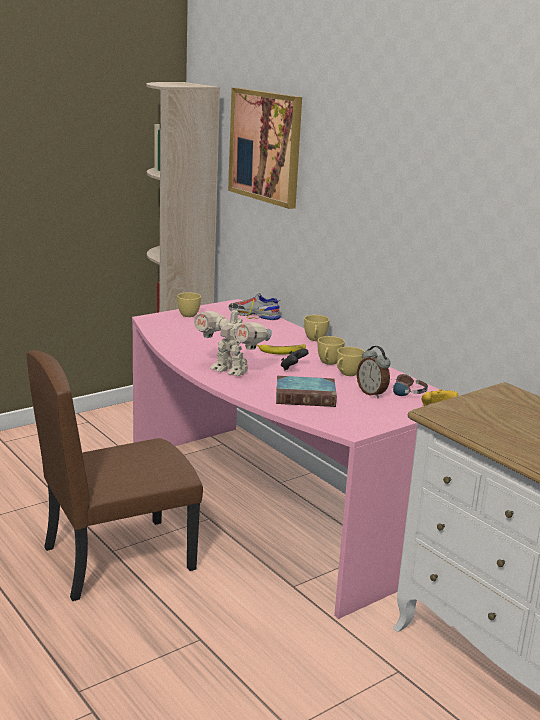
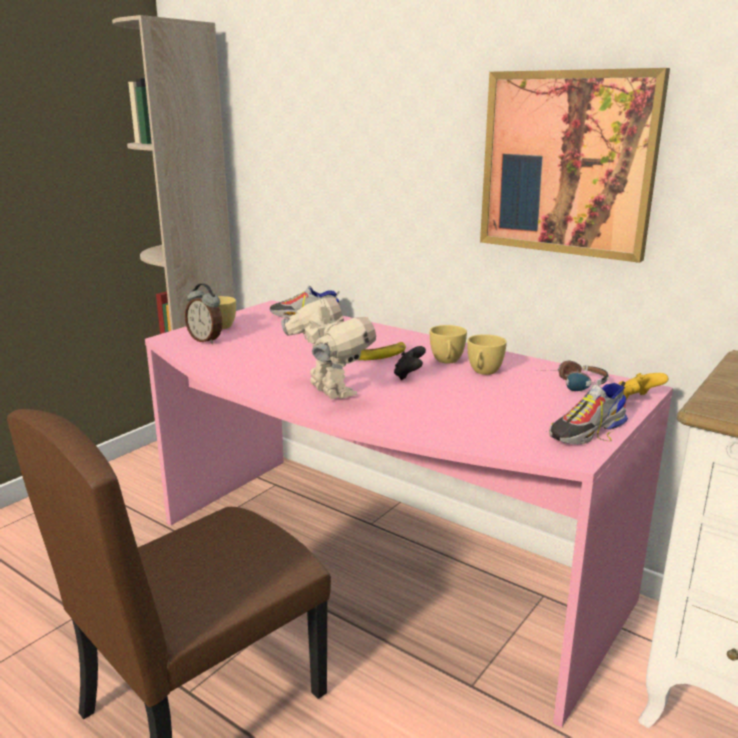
camera: 15 degrees left, 0 degrees up
toy robot [194,304,272,376] -> toy robot turned 135 degrees counterclockwise [281,294,376,399]
picture [228,88,302,209] -> picture moved to [480,68,670,263]
book [276,376,337,407] -> none
yellow cup [304,315,330,341] -> none
alarm clock [357,346,390,398] -> alarm clock moved to [185,283,223,344]
none -> shoe [549,381,628,444]

